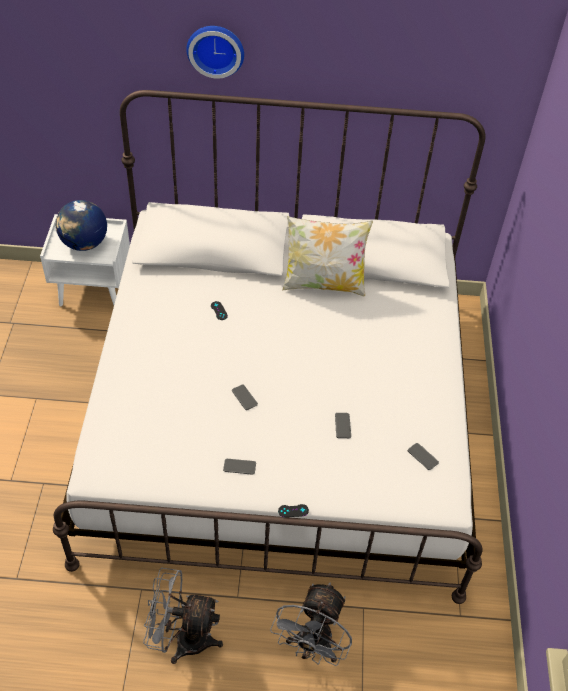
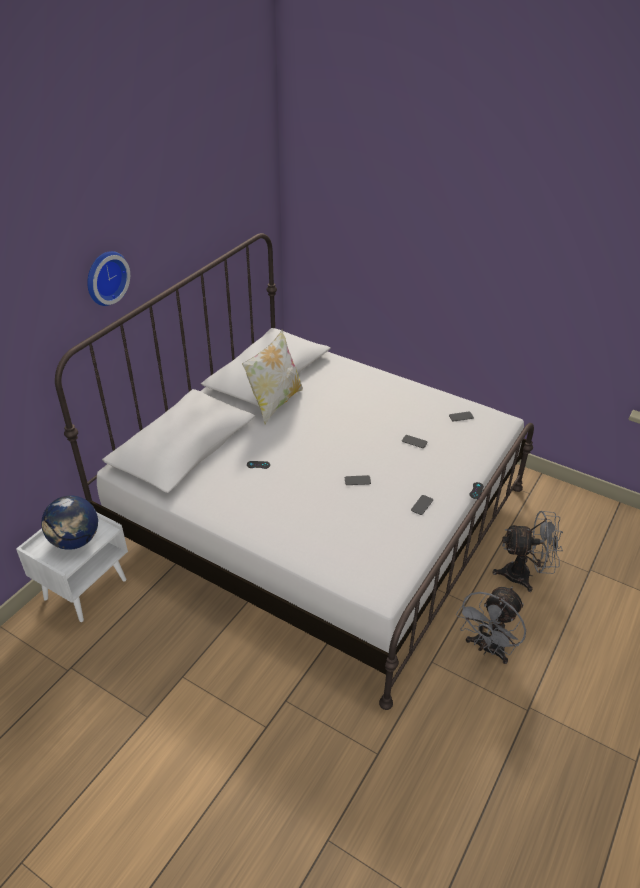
camera: 60 degrees left, 10 degrees down
grey fan [270,582,352,666] -> grey fan turned 45 degrees counterclockwise [492,511,563,592]

